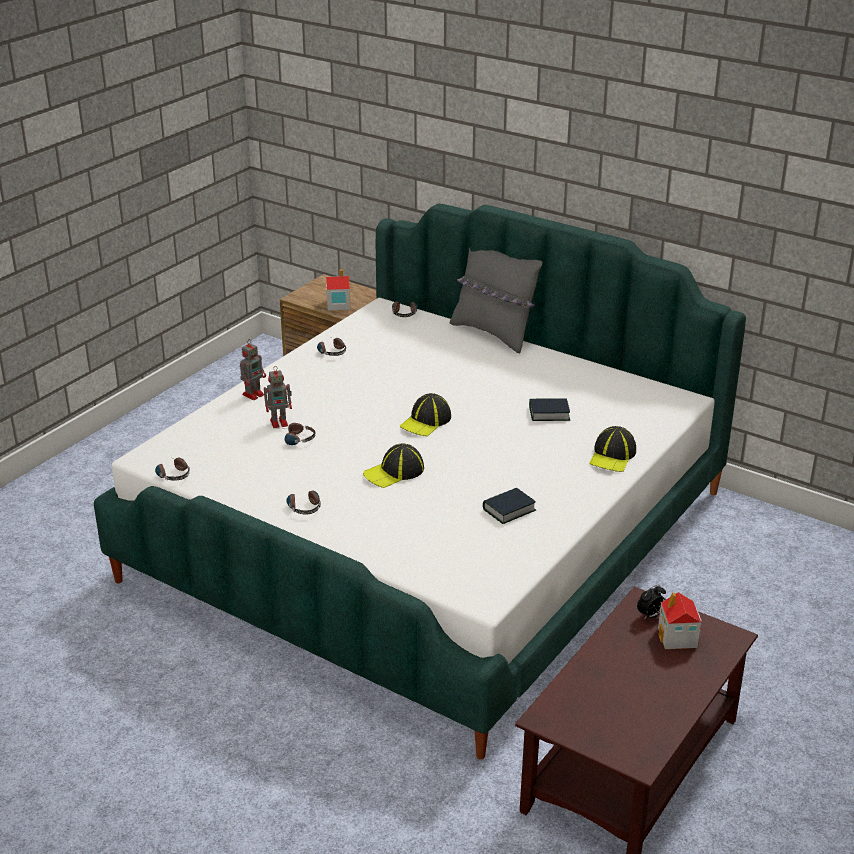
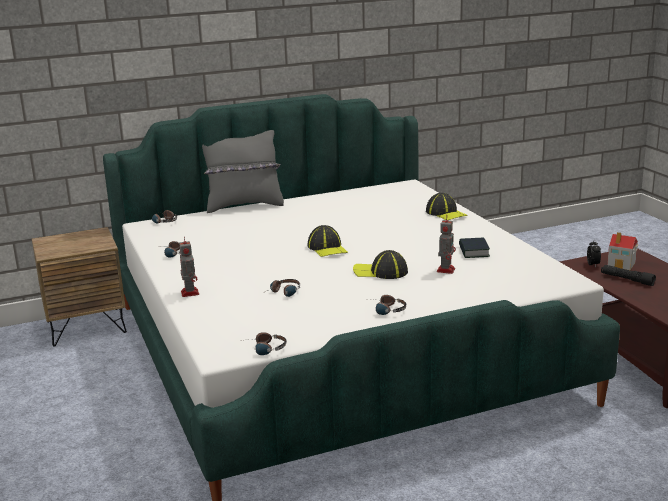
camera: 55 degrees left, 10 degrees down
toy robot [264,366,292,428] -> toy robot moved to [437,215,456,274]
toy house [326,269,351,310] -> none
cap [363,443,424,488] -> cap turned 105 degrees clockwise [353,250,408,279]
book [529,398,570,421] -> none
none -> black flashlight [601,265,656,286]

